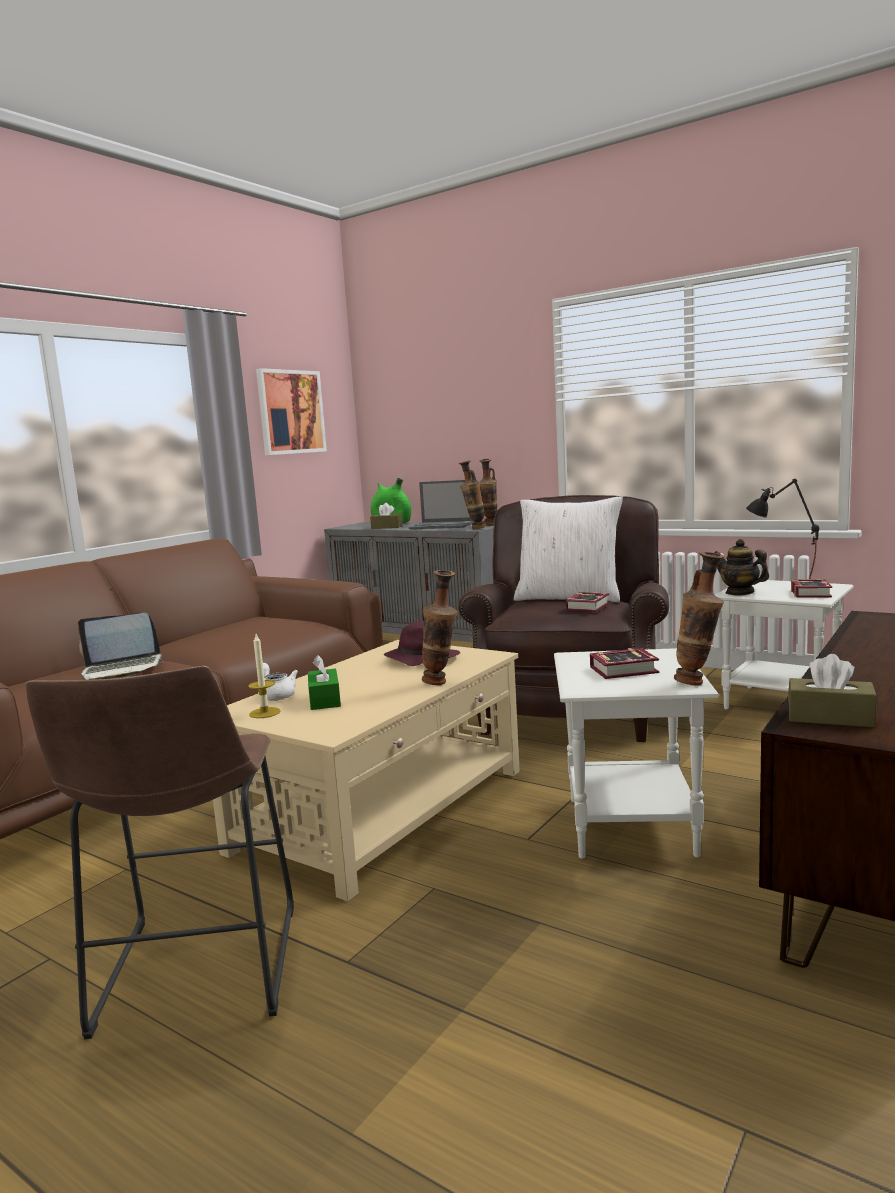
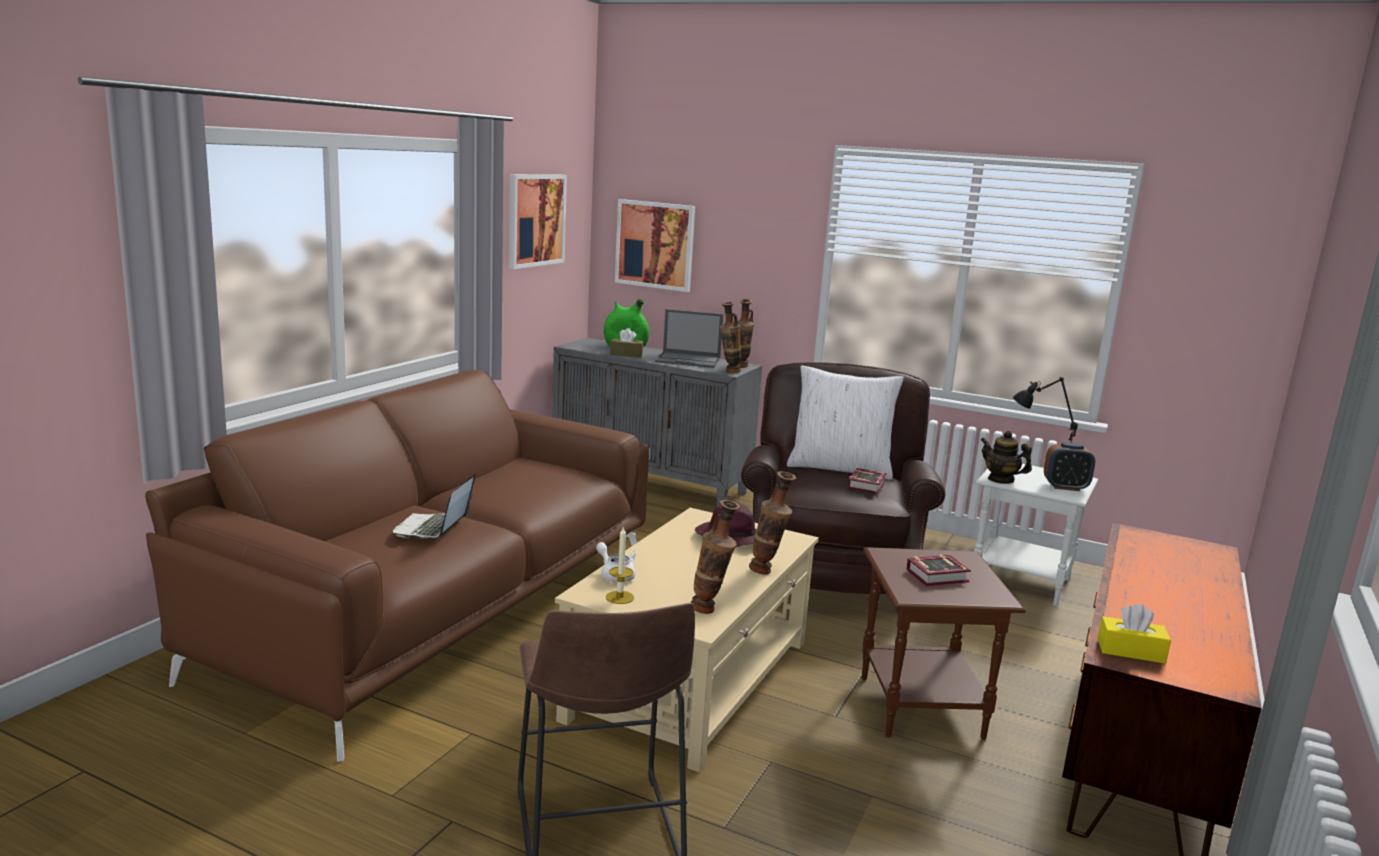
camera: 10 degrees left, 5 degrees up
laptop [78,613,162,680] -> laptop turned 120 degrees clockwise [393,473,476,539]
green tissue box [308,655,341,710] -> none
white side table [554,648,719,859] -> brown side table [862,547,1026,740]
vase [674,552,725,685] -> vase moved to [690,500,741,614]
brown tissue box [788,654,877,728] -> yellow tissue box [1098,604,1171,664]
book [791,579,832,598] -> alarm clock [1044,443,1095,491]
none -> picture [615,199,695,292]

